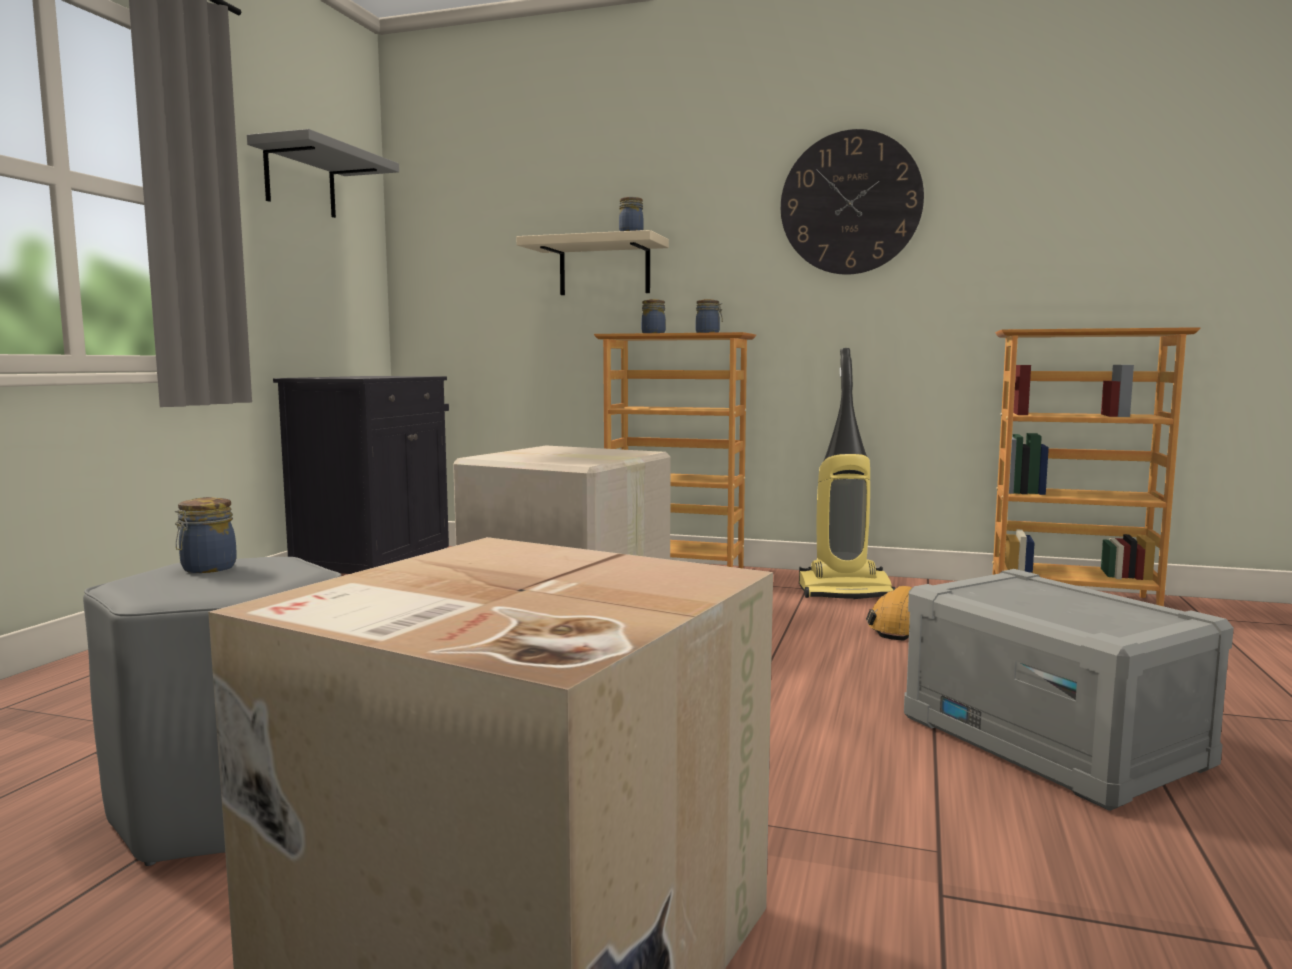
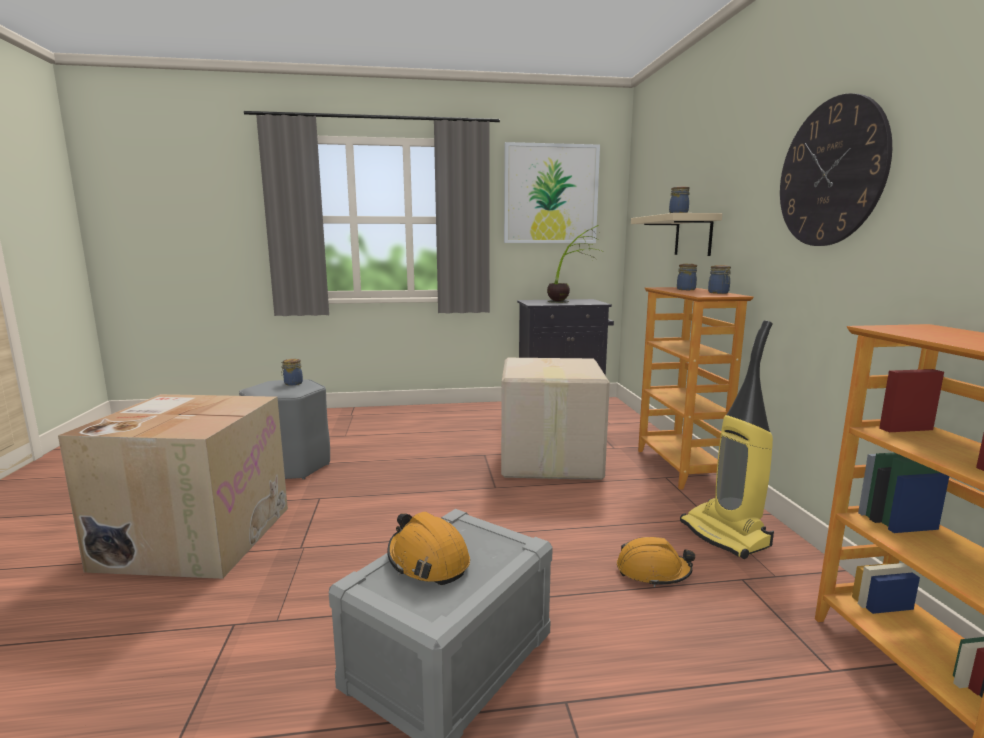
camera: 65 degrees right, 5 degrees up
grey shelf [247,129,399,218] -> picture [504,142,600,243]
none -> orange hard hat [387,512,470,585]
none -> potted plant [547,225,604,303]

